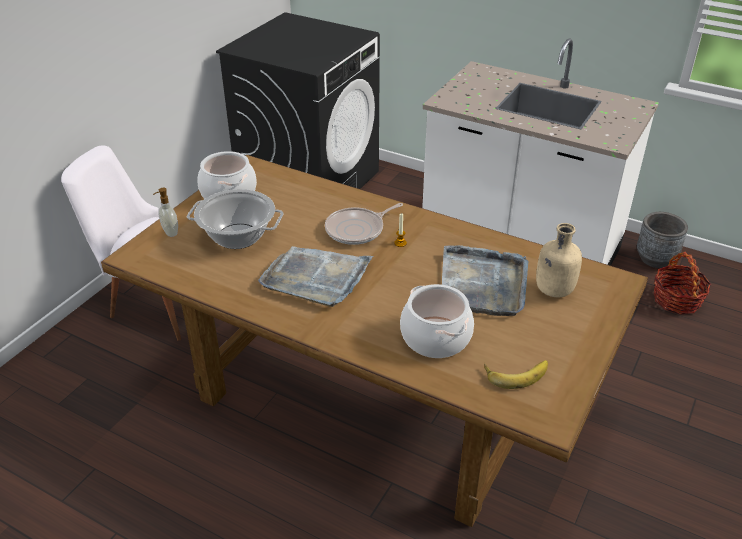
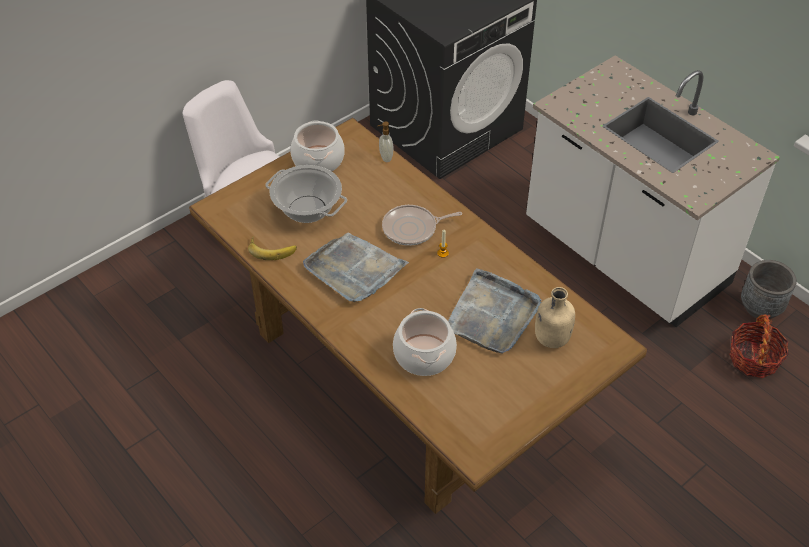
camera: 20 degrees right, 10 degrees up
soap dispenser [153,188,178,237] -> soap dispenser moved to [377,122,393,162]
banana [484,360,548,389] -> banana moved to [248,237,297,260]

